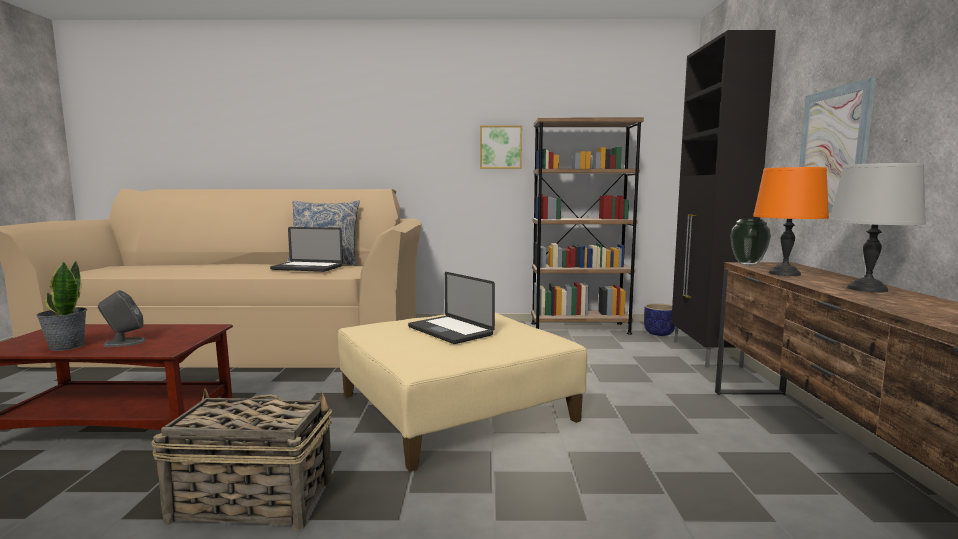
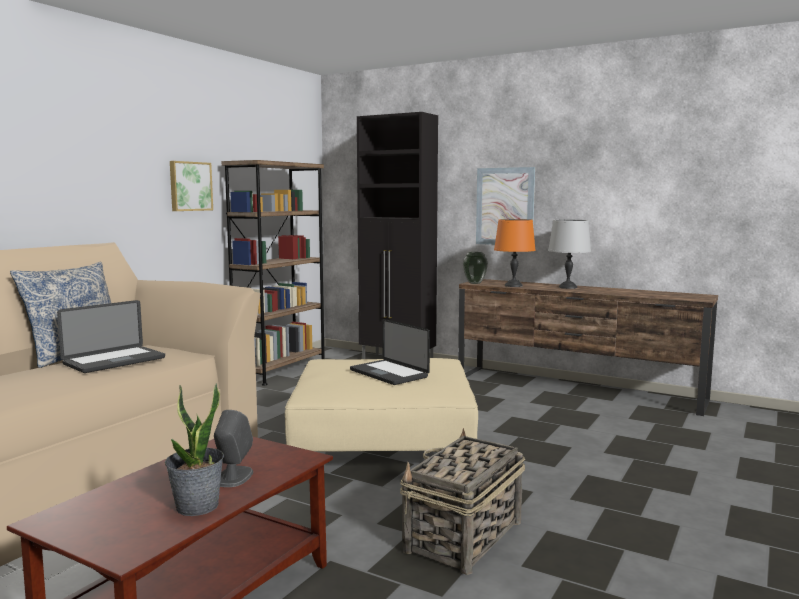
camera: 60 degrees left, 0 degrees up
laptop [408,272,495,344] -> laptop turned 60 degrees clockwise [350,319,430,385]
planter [644,303,675,336] -> none

